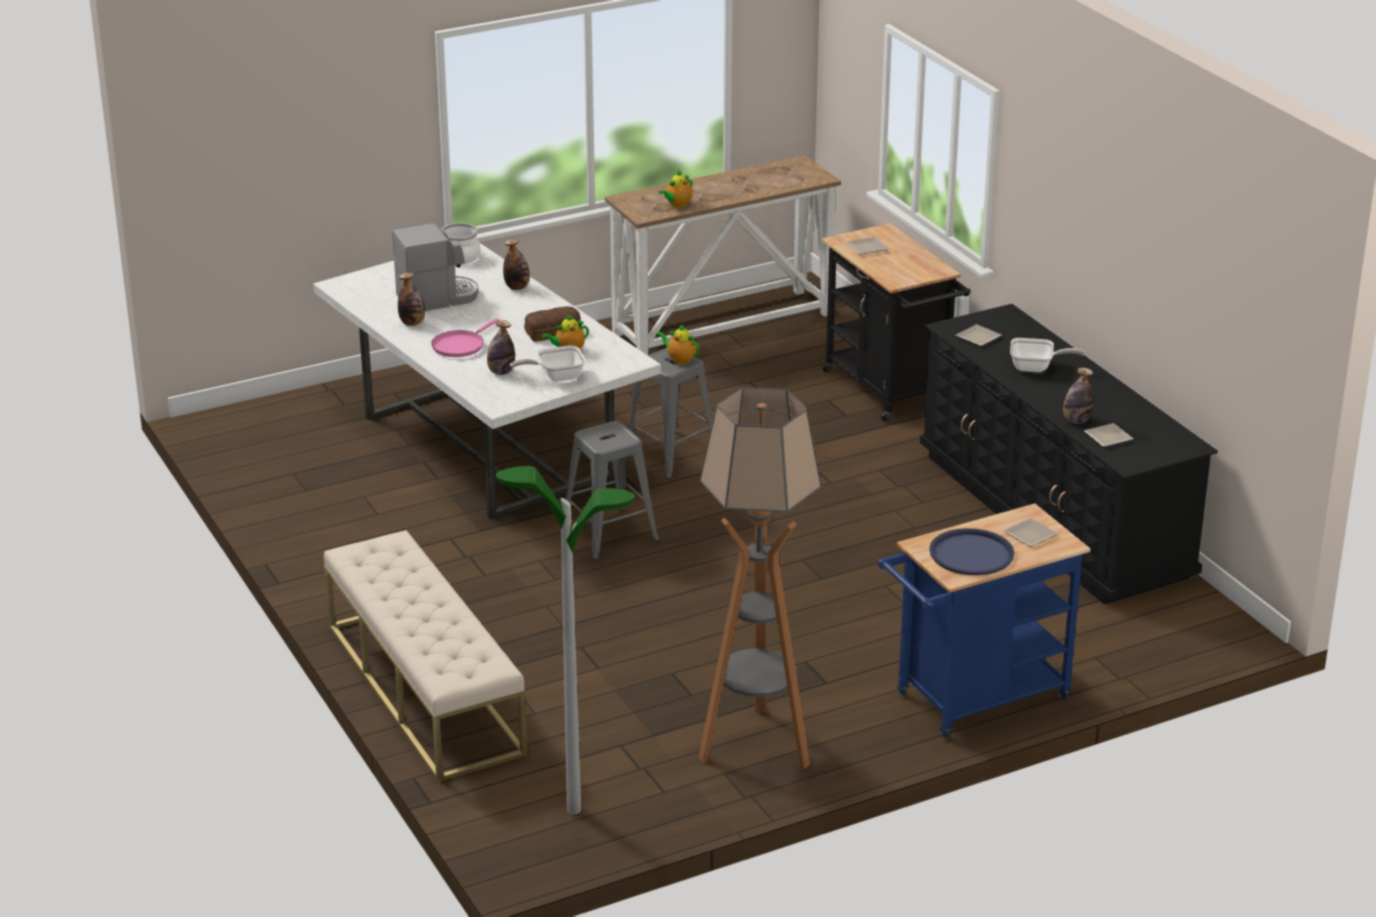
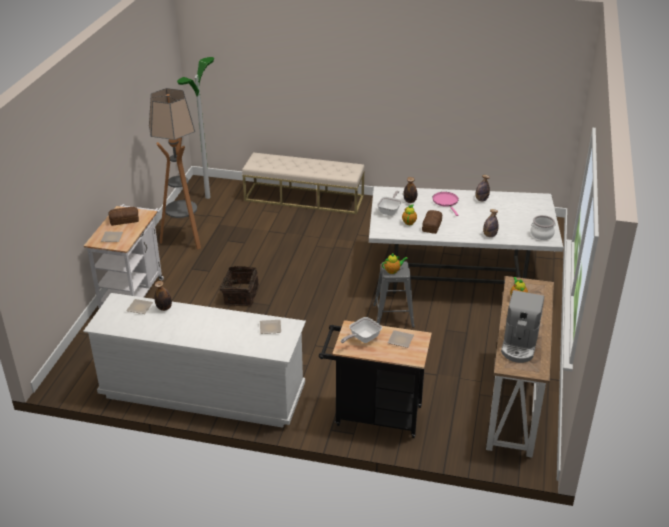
camera: 130 degrees right, 5 degrees up
coffee machine [392,223,479,311] -> coffee machine moved to [501,290,544,363]
grey stool [560,421,659,560] -> none
blue cart [878,504,1091,738] -> white cart [84,204,164,309]
black dresser [920,304,1218,605] -> white dresser [83,293,306,428]
blue tray [929,528,1015,575] -> bread [108,207,139,226]
frying pan [1010,338,1085,372] -> frying pan moved to [341,317,382,343]
none -> basket [215,266,259,306]

